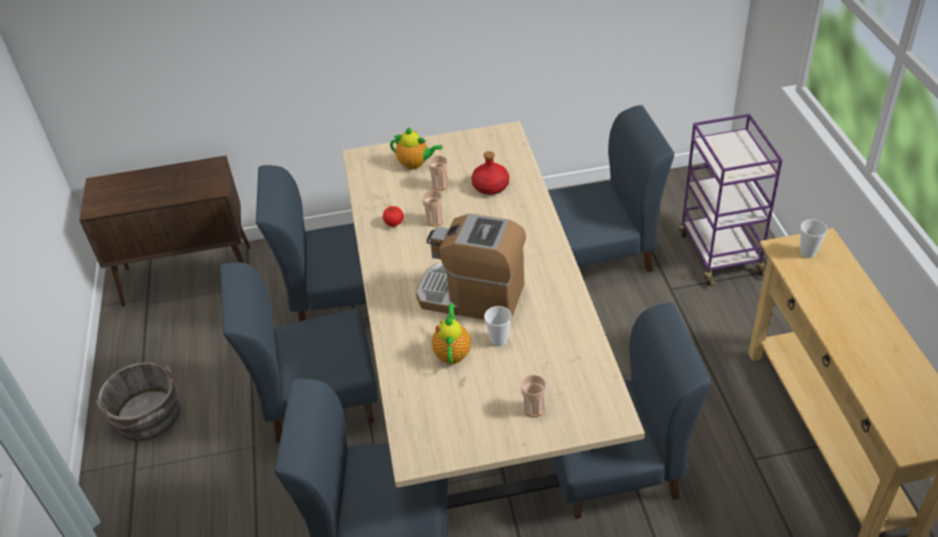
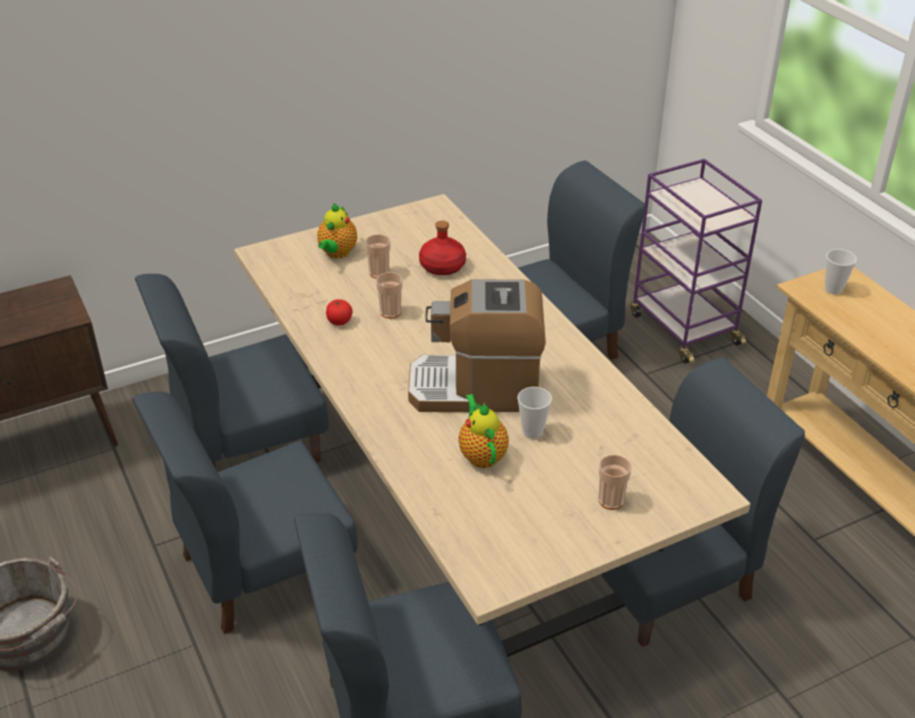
camera: 20 degrees left, 5 degrees down
teapot [390,127,443,169] -> teapot turned 105 degrees clockwise [317,203,357,259]

